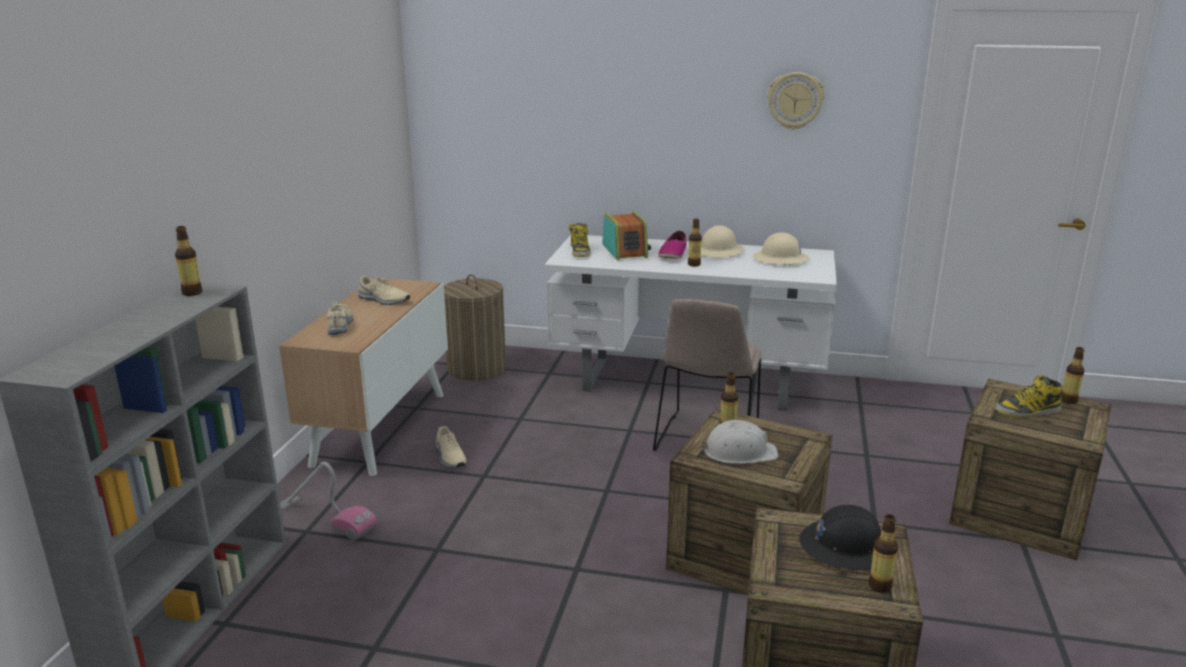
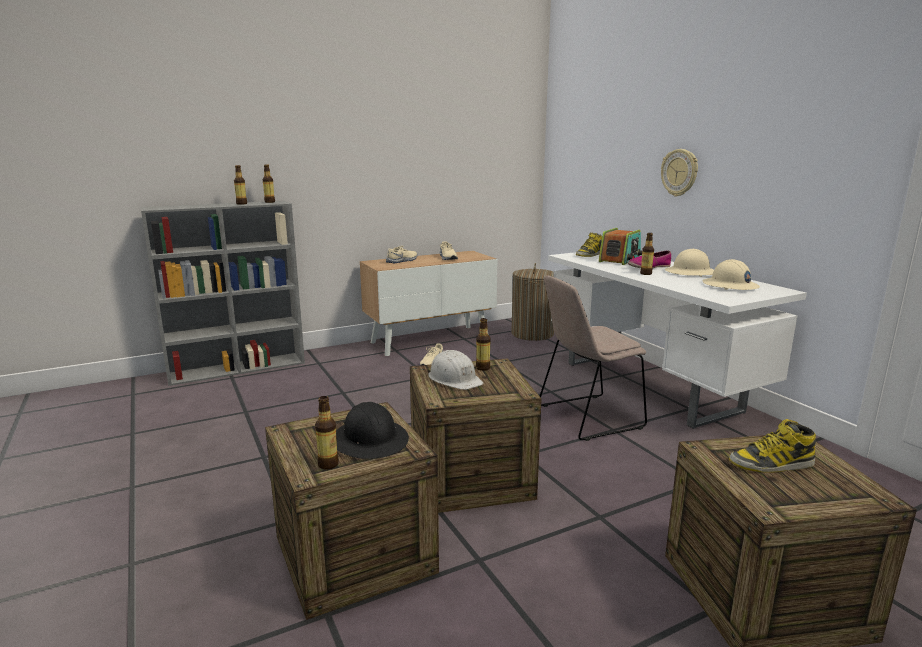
camera: 50 degrees right, 5 degrees down
vacuum cleaner [280,462,377,540] -> none
wall clock [767,72,824,130] -> wall clock moved to [661,149,698,197]
boot [995,375,1063,418] -> boot turned 45 degrees counterclockwise [729,419,817,473]
bottle [1062,347,1085,404] -> bottle moved to [234,165,247,205]

